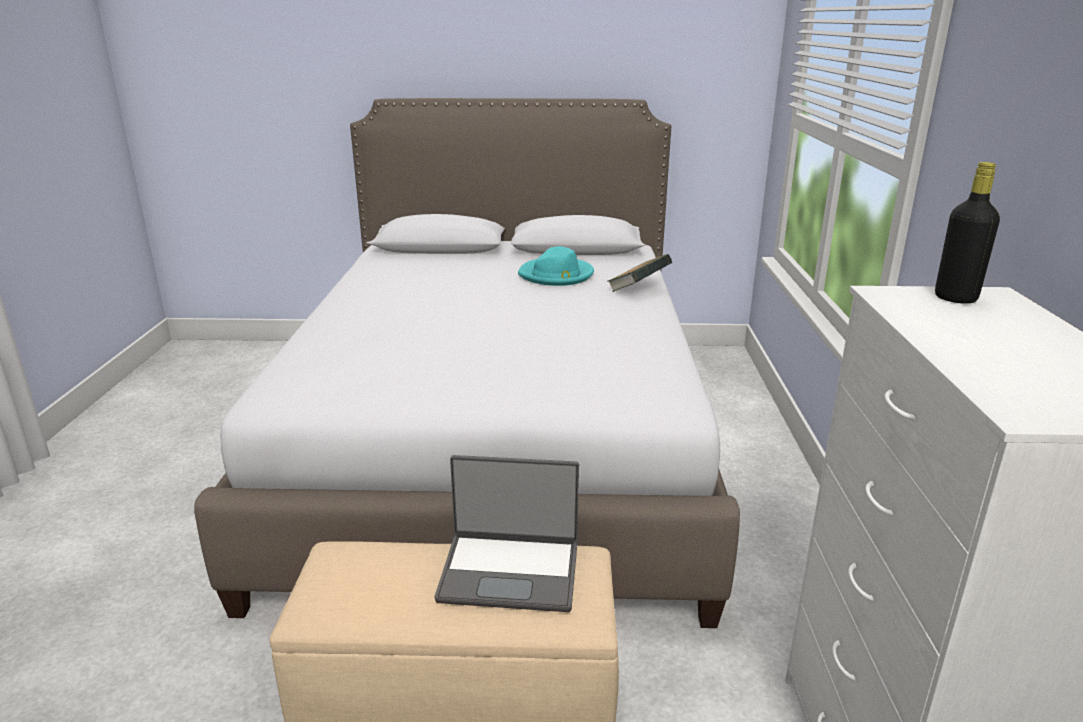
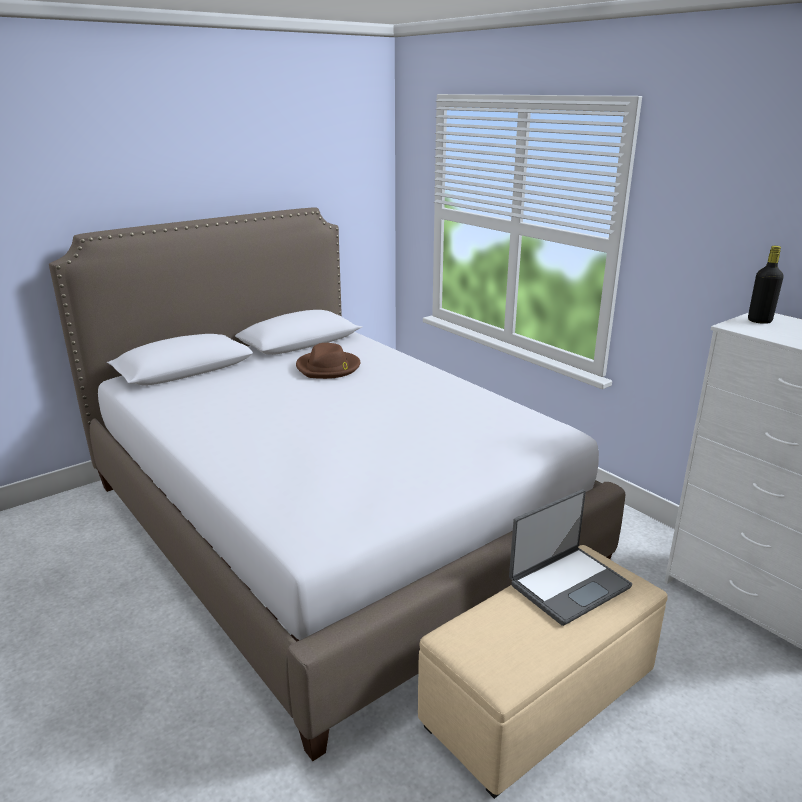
camera: 40 degrees left, 0 degrees up
turquoise hat [518,246,594,286] -> brown hat [296,343,360,379]
book [607,254,672,292] -> none

